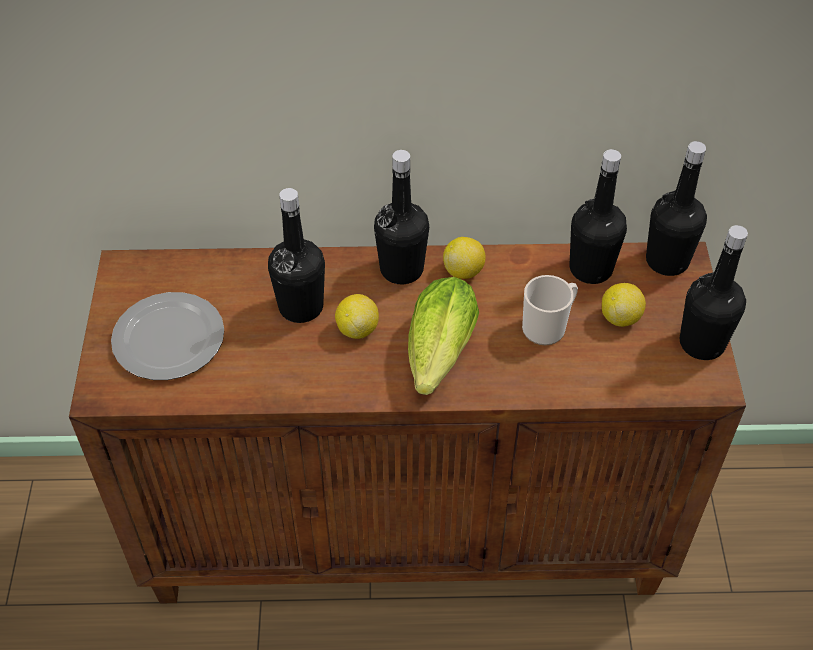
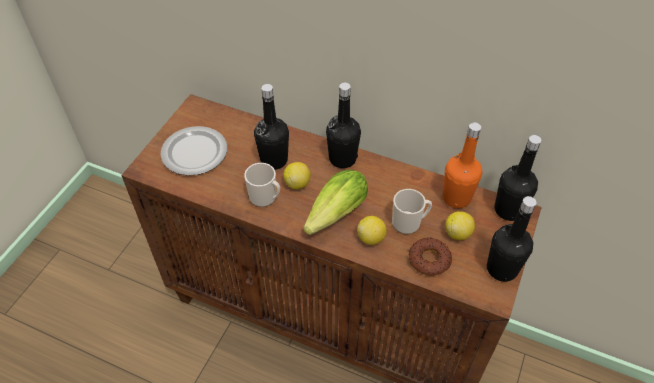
camera: 25 degrees right, 0 degrees up
lemon [443,237,486,279] -> lemon moved to [357,216,387,245]
black bottle [569,149,627,284] -> orange bottle [442,122,482,208]
none -> mug [244,163,280,207]
none -> donut [408,237,452,276]

